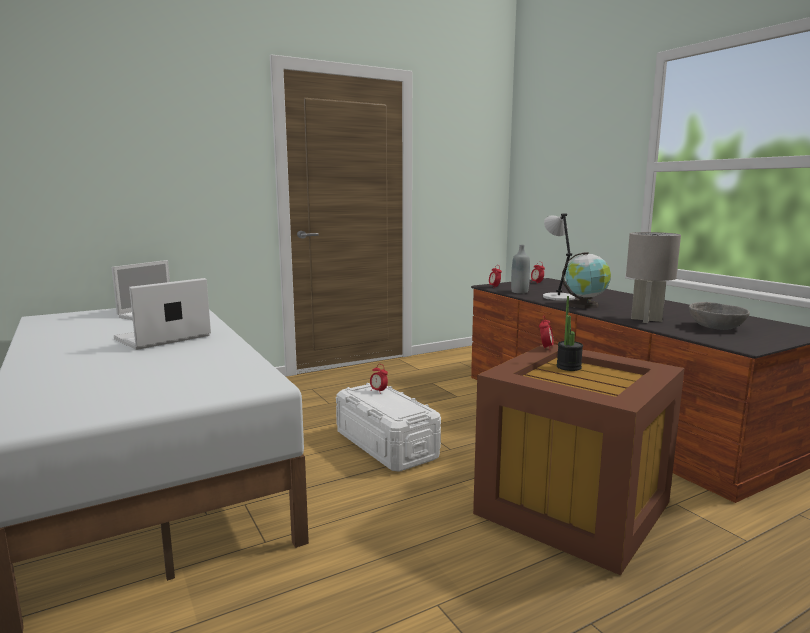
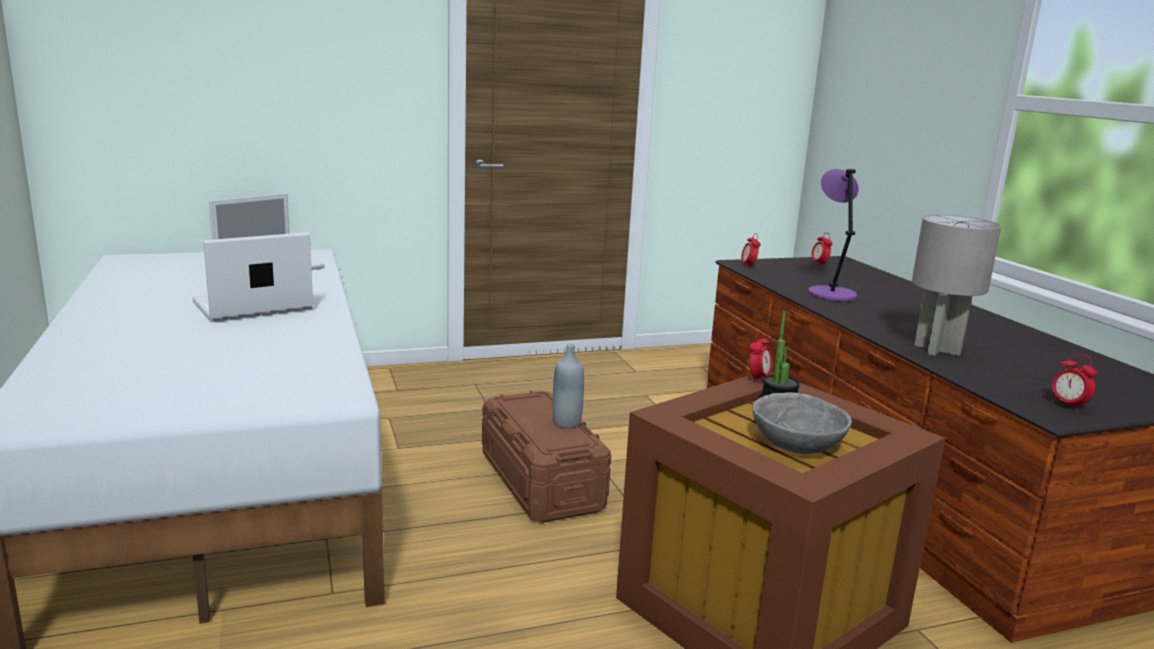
camera: 10 degrees right, 5 degrees up
white storage box [336,383,441,472] -> brown storage box [482,390,611,522]
alarm clock [370,364,388,394] -> alarm clock moved to [1050,354,1098,411]
grey bottle [511,245,530,294] -> grey bottle moved to [552,344,584,428]
grey table lamp [543,213,575,301] -> purple table lamp [808,169,858,302]
globe [562,252,611,309] -> none
grey bowl [689,302,750,330] -> grey bowl moved to [752,393,852,454]

